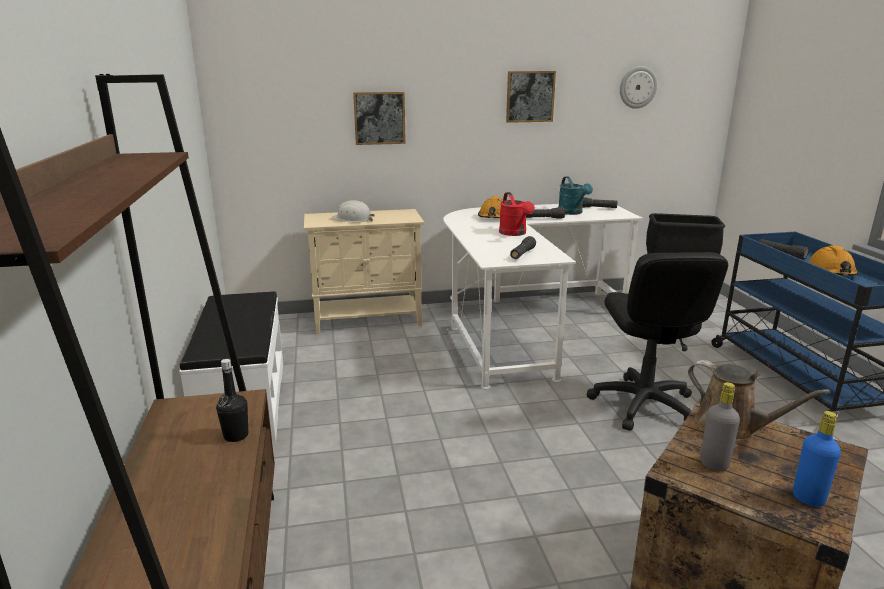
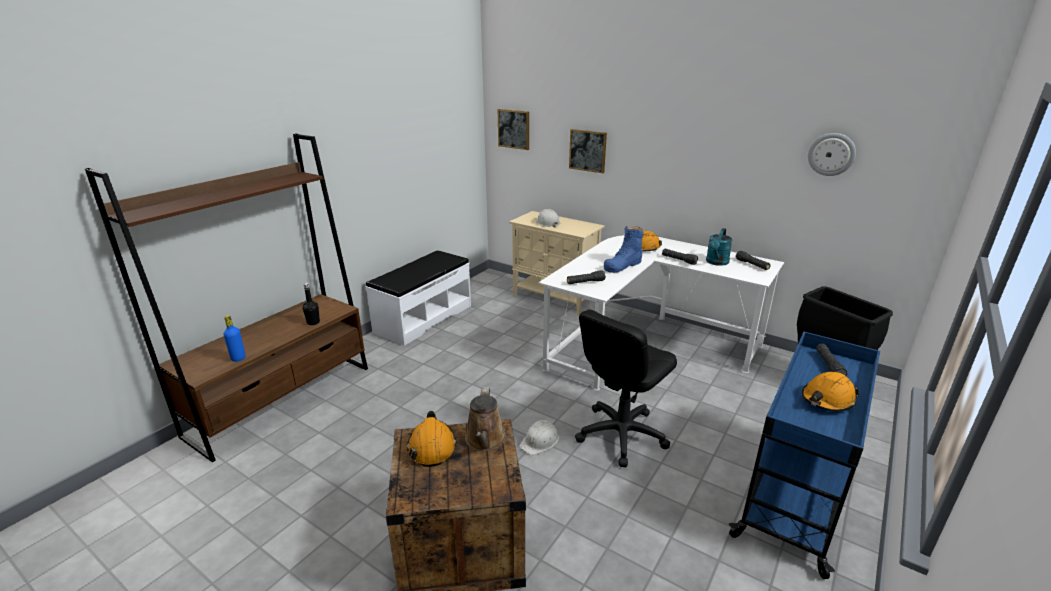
camera: 45 degrees right, 5 degrees up
red watering can [499,192,535,236] -> blue boot [604,226,644,273]
picture [506,71,556,123] -> picture moved to [498,109,529,150]
grey bottle [700,382,740,471] -> orange hard hat [407,411,457,467]
blue bottle [793,411,841,507] -> blue bottle moved to [224,315,246,362]
none -> white hard hat [519,420,559,455]

